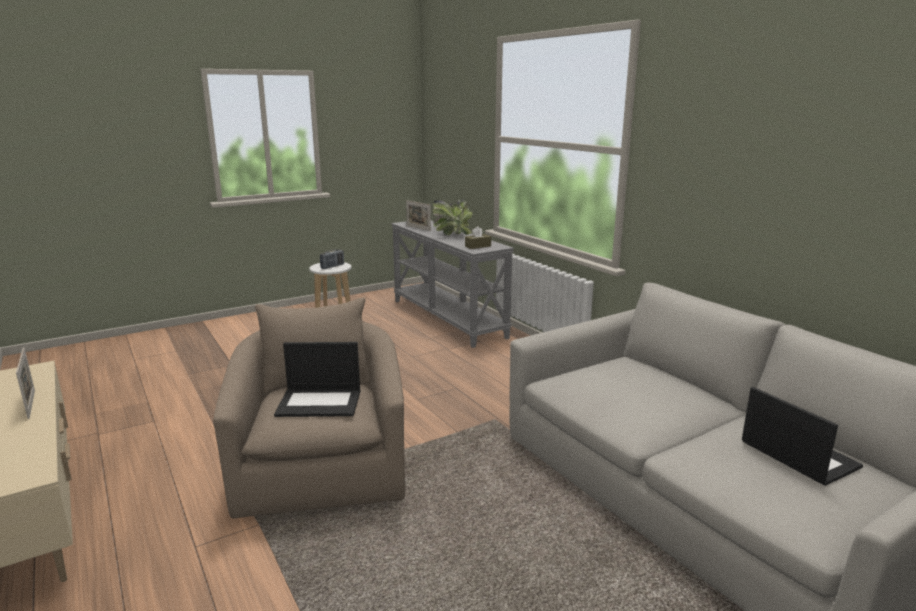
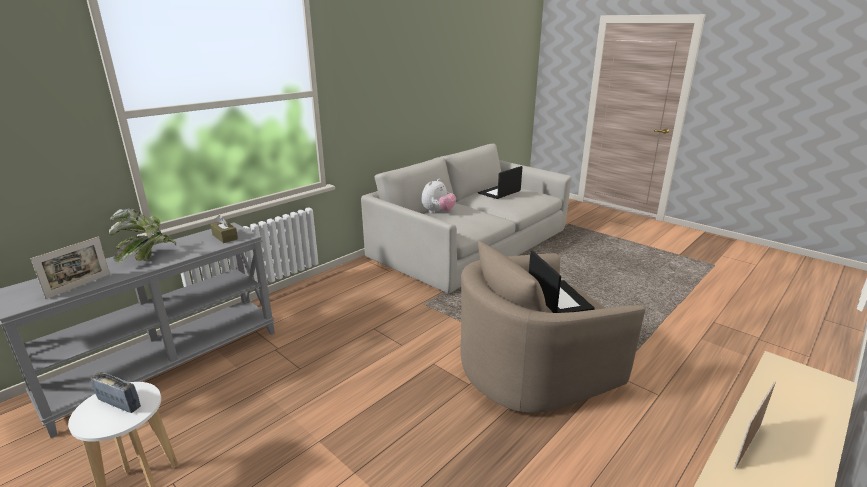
camera: 105 degrees left, 5 degrees up
none -> plush toy [421,179,456,213]

